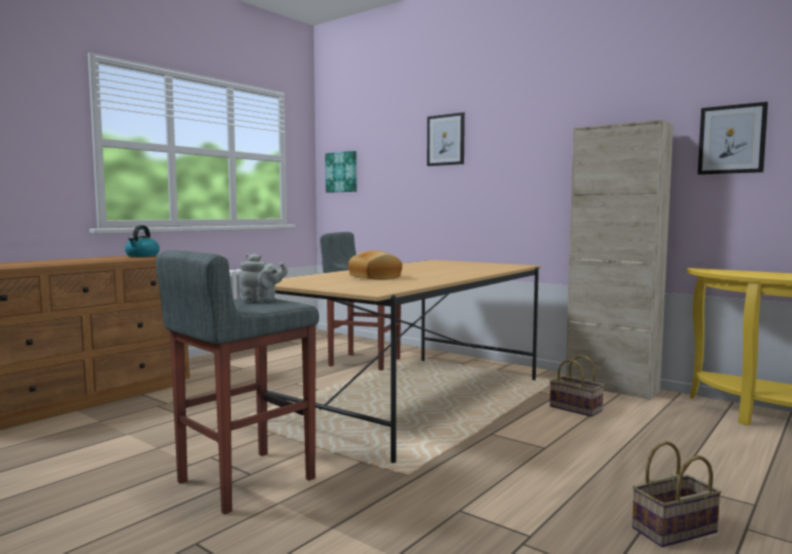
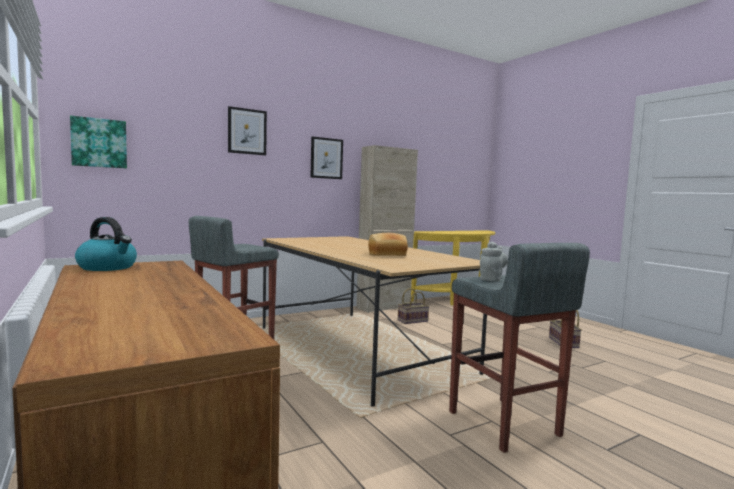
camera: 70 degrees left, 0 degrees up
picture [698,102,768,175] -> picture moved to [310,136,343,179]

